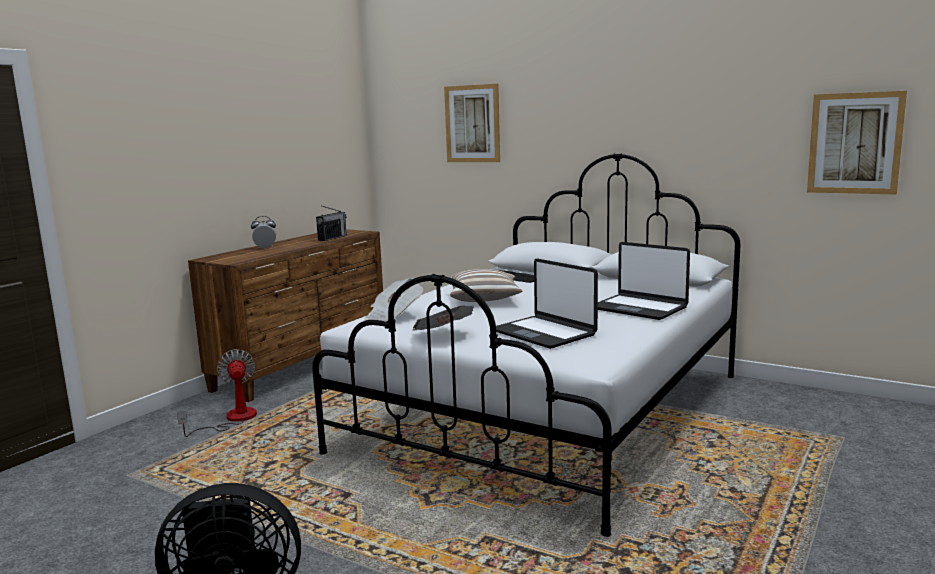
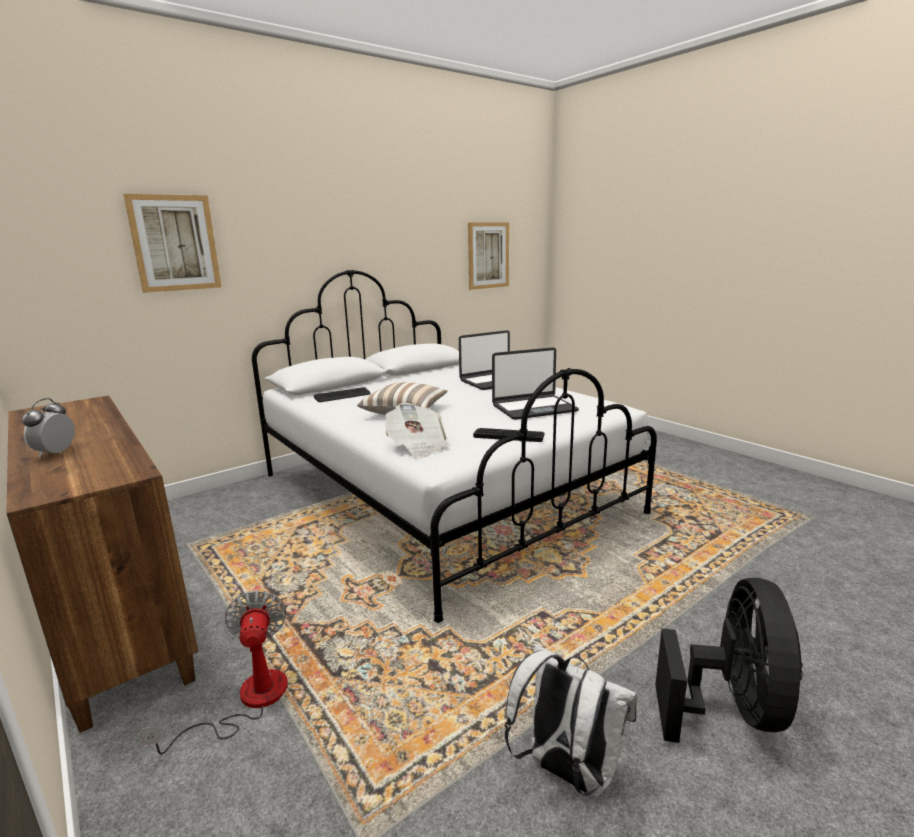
camera: 70 degrees left, 5 degrees up
fan [177,349,257,437] -> fan turned 75 degrees clockwise [140,590,288,755]
radio [316,206,347,241] -> none
newspaper [413,306,474,331] -> keyboard [473,428,544,442]
none -> white backpack [505,644,637,797]

